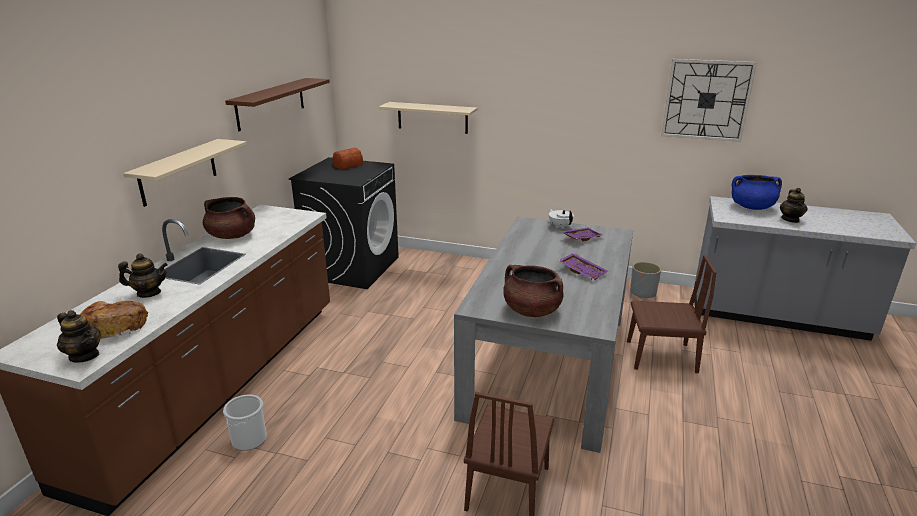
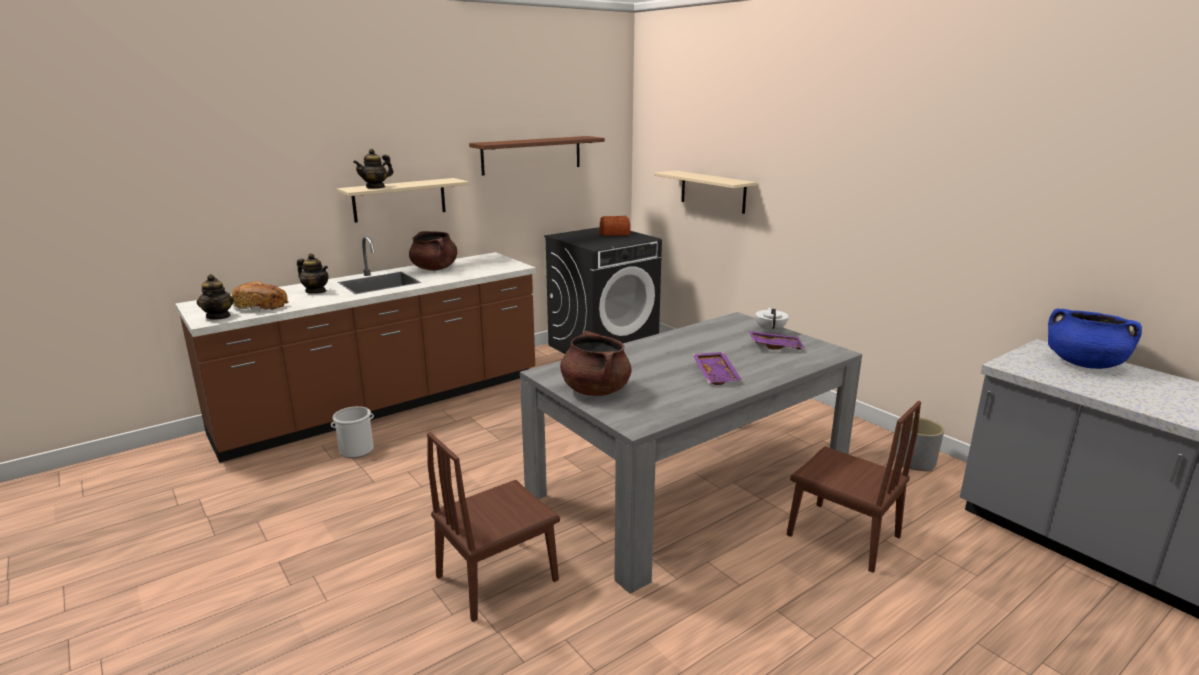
camera: 35 degrees right, 5 degrees down
wall clock [661,59,757,142] -> none
teapot [780,188,808,223] -> teapot moved to [353,149,393,189]

